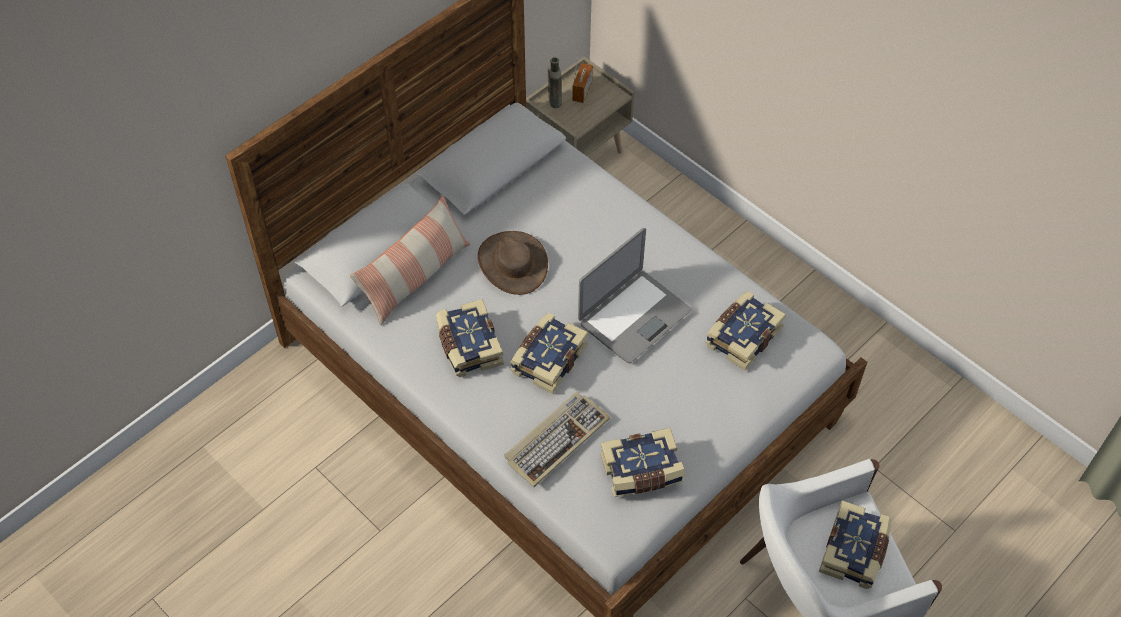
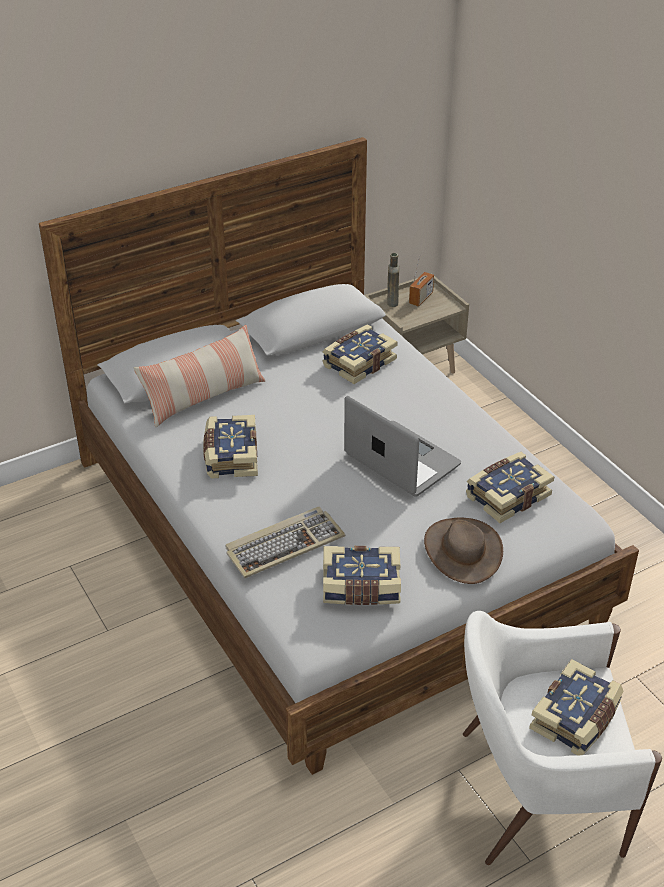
camera: 15 degrees right, 15 degrees down
brown hat [478,231,548,295] -> brown hat moved to [424,517,503,584]
book [510,312,588,394] -> book moved to [323,324,398,384]
laptop [578,228,691,363] -> laptop turned 105 degrees counterclockwise [344,396,461,497]

